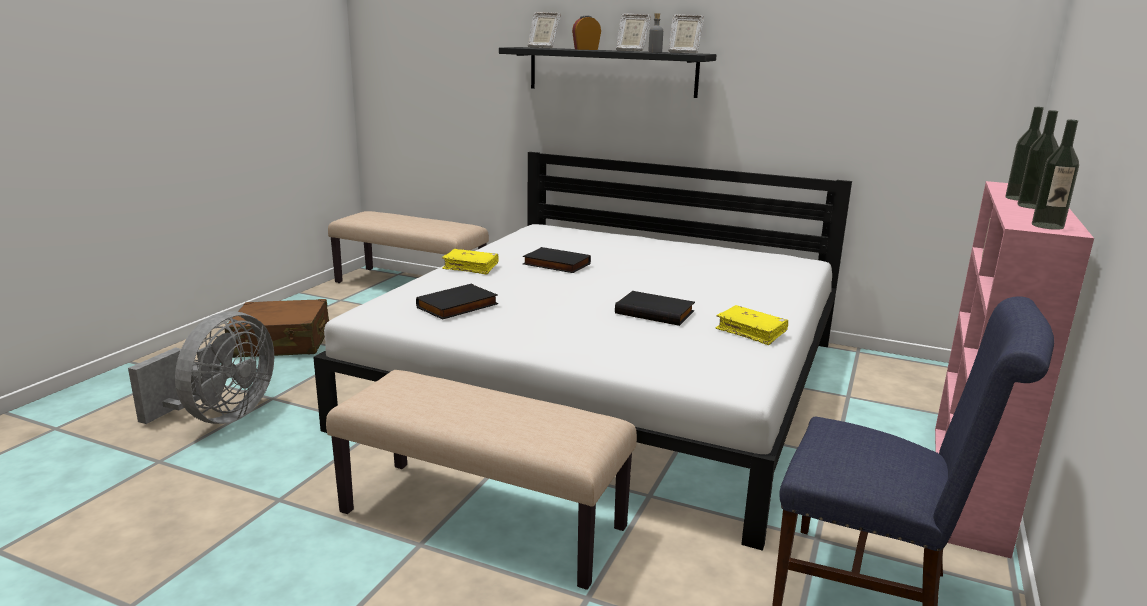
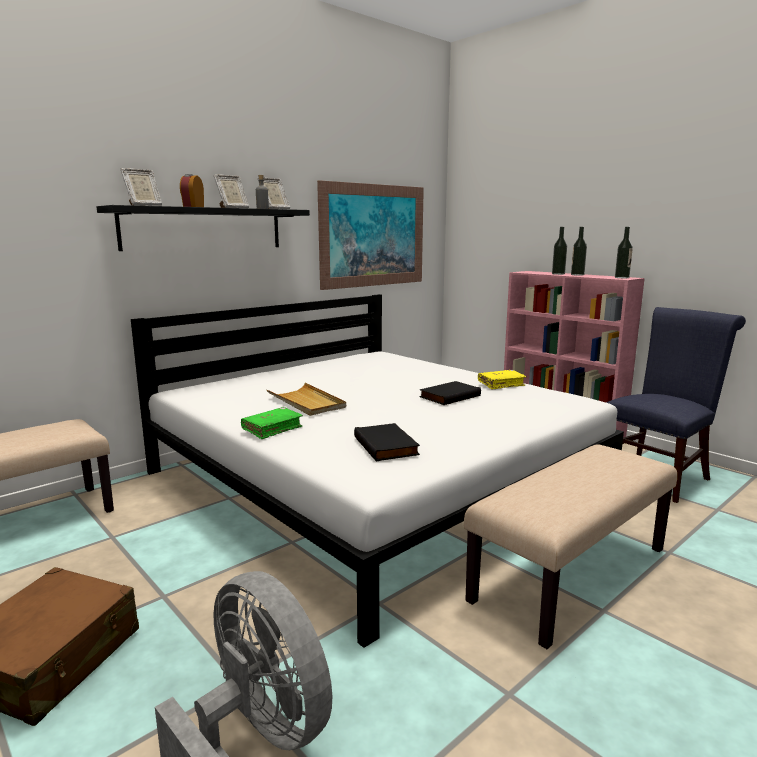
camera: 65 degrees left, 5 degrees down
yellow book [442,249,499,275] -> green book [241,407,303,439]
black book [523,247,591,273] -> beige tray [267,383,346,416]
none -> picture [317,180,424,290]

